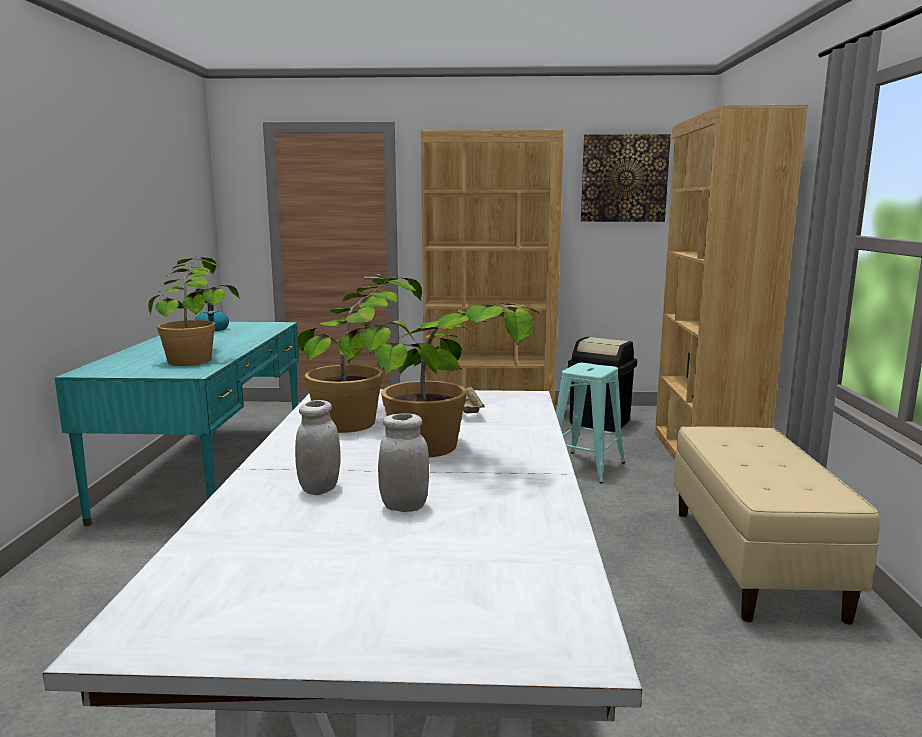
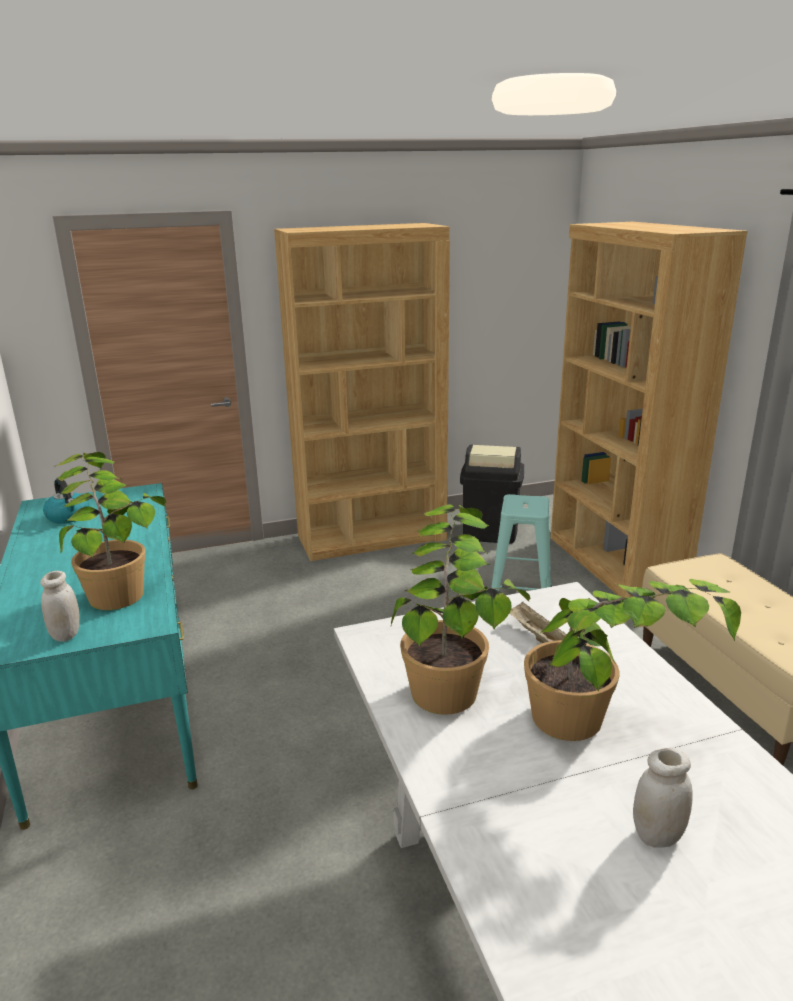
camera: 20 degrees left, 10 degrees up
white jar [295,400,340,495] -> white jar moved to [40,571,80,642]
picture [581,134,671,222] -> none

